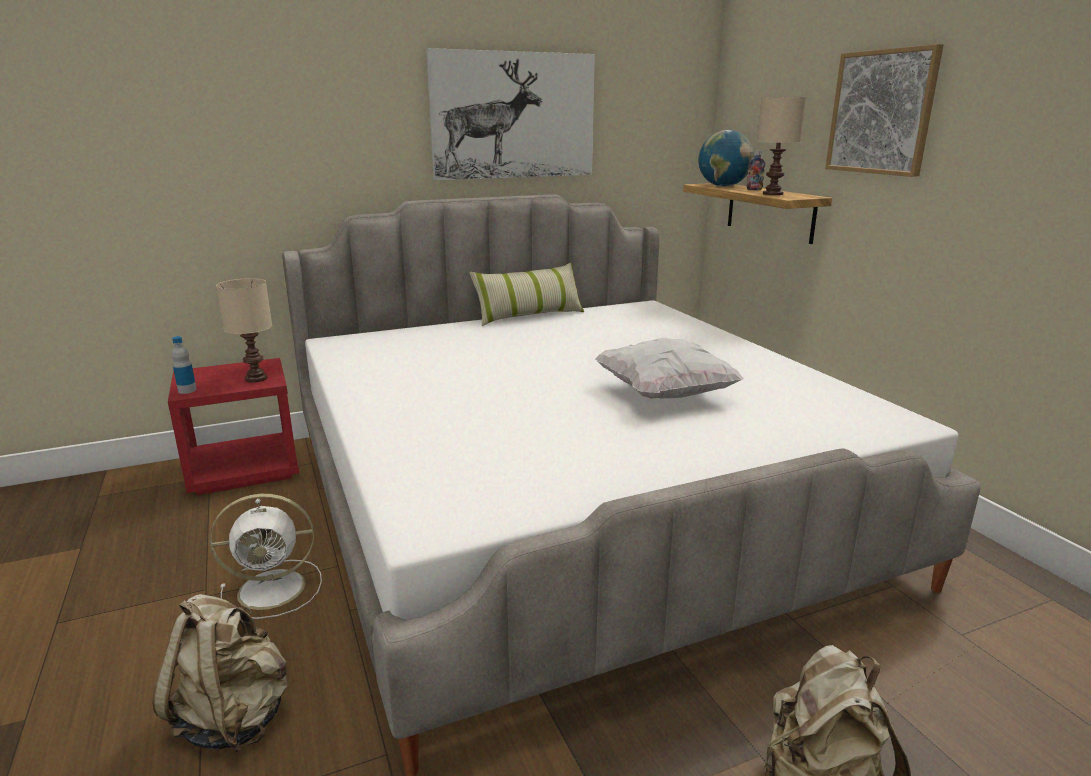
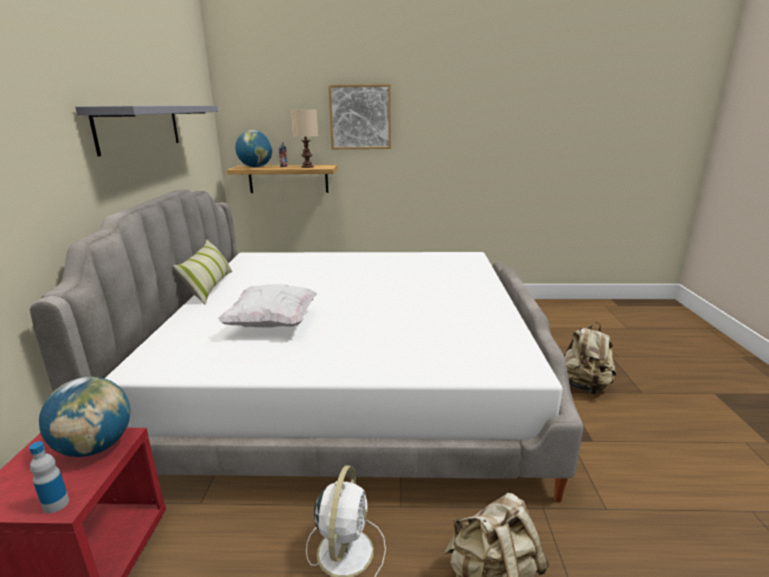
camera: 65 degrees left, 0 degrees up
beige table lamp [216,278,272,382] -> globe [39,377,131,457]
picture [426,48,595,180] -> grey shelf [75,106,218,156]
white pillow [595,338,744,399] -> white pillow moved to [217,284,318,327]

